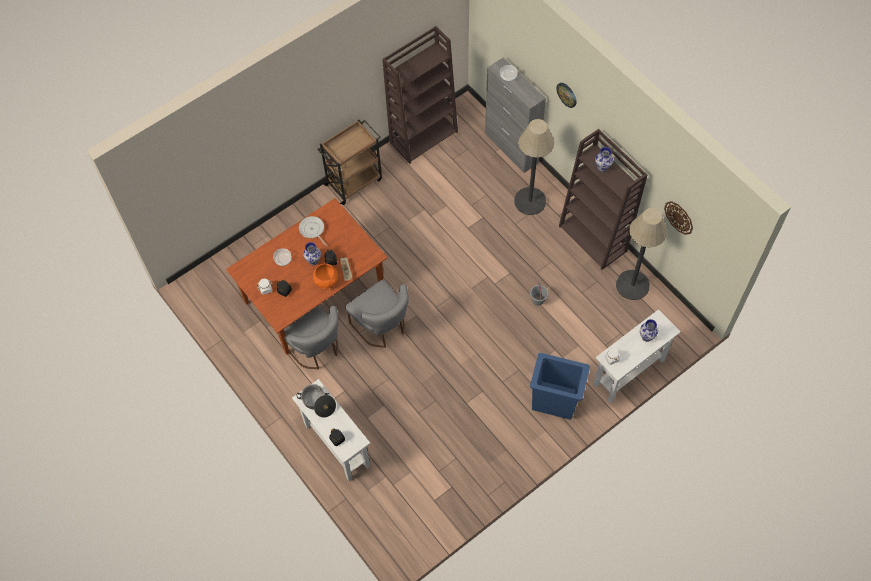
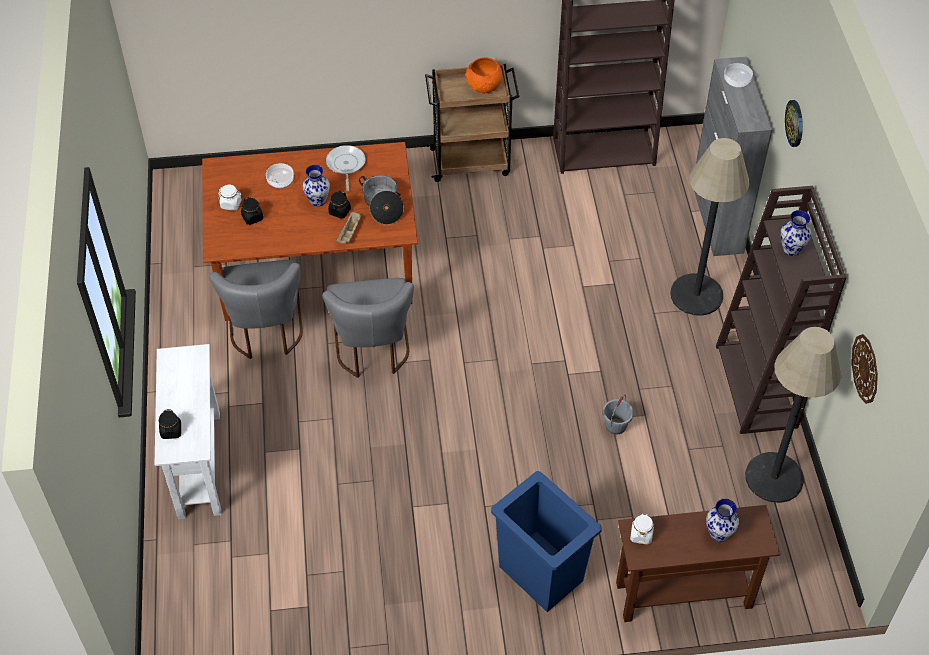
camera: 30 degrees right, 10 degrees down
cooking pot [296,384,336,418] -> cooking pot moved to [359,175,404,225]
orange bowl [313,263,338,289] -> orange bowl moved to [465,57,502,93]
white console table [593,309,681,403] -> brown console table [616,505,780,622]

